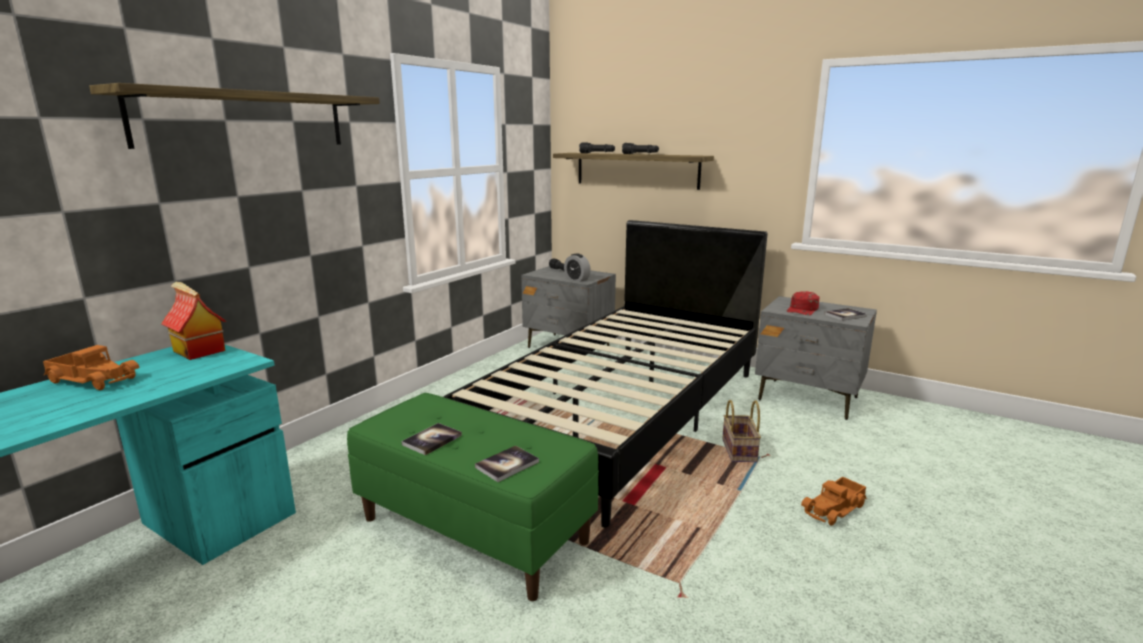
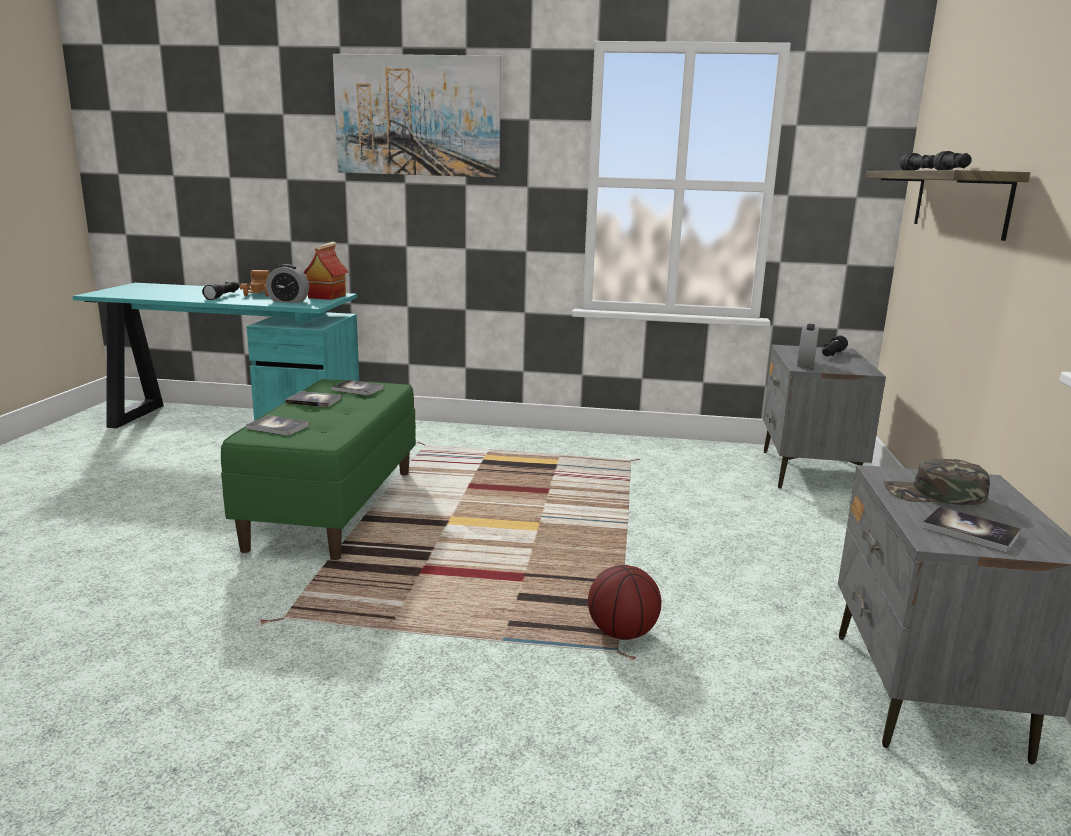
camera: 65 degrees right, 0 degrees up
shelf [89,83,380,149] -> picture [333,54,501,177]
black bed [444,220,767,528] -> none
basket [722,400,761,462] -> basketball [588,565,661,640]
red cap [787,291,819,315] -> green cap [883,459,990,505]
toy truck [801,476,867,526] -> none
none -> black flashlight [202,282,239,300]
none -> alarm clock [266,264,309,303]
none -> book [331,380,384,396]

